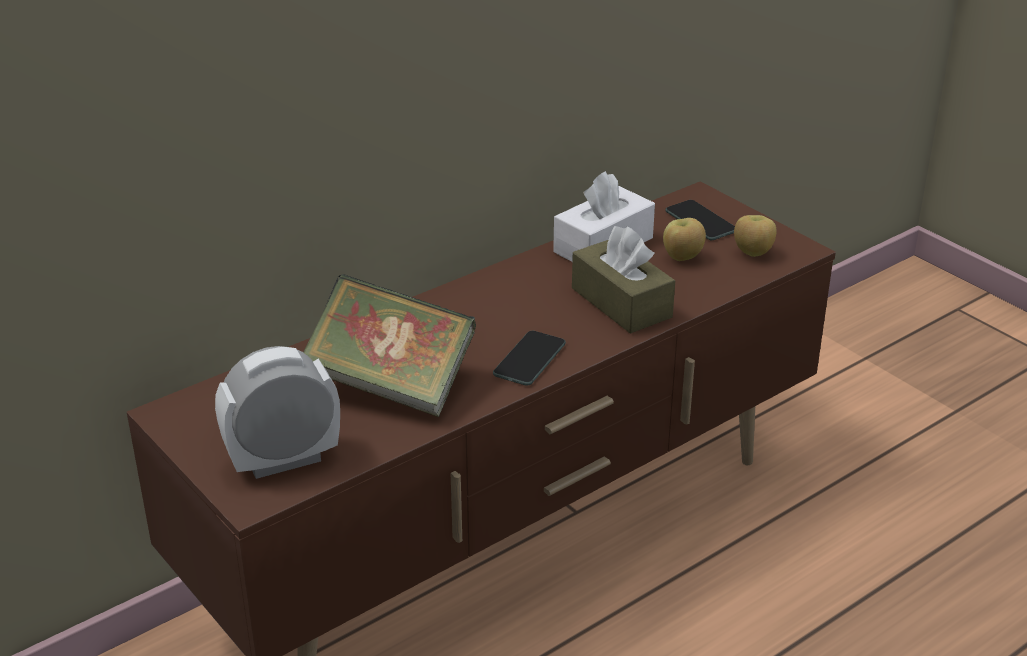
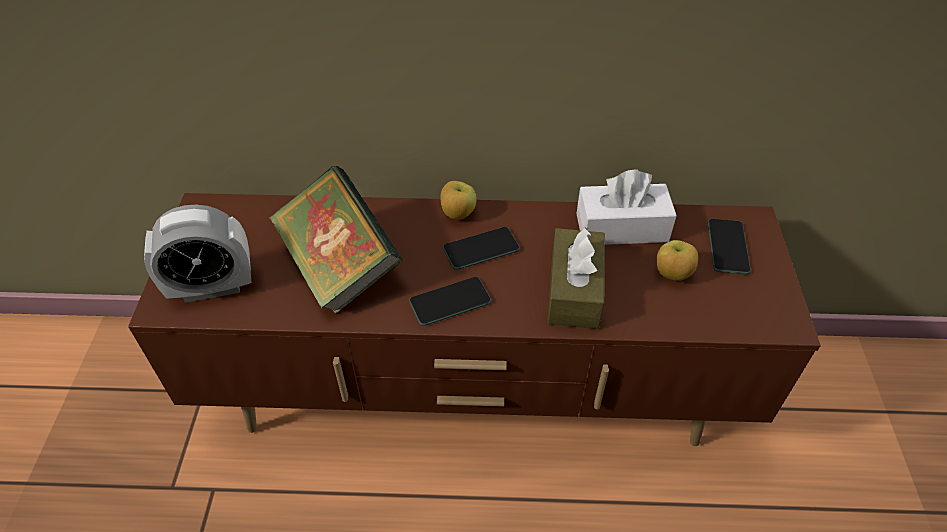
camera: 40 degrees right, 15 degrees up
alarm clock [215,346,340,479] -> alarm clock turned 150 degrees clockwise [144,205,251,303]
apple [734,215,776,257] -> apple moved to [440,181,477,220]
none -> phone [443,227,520,270]

